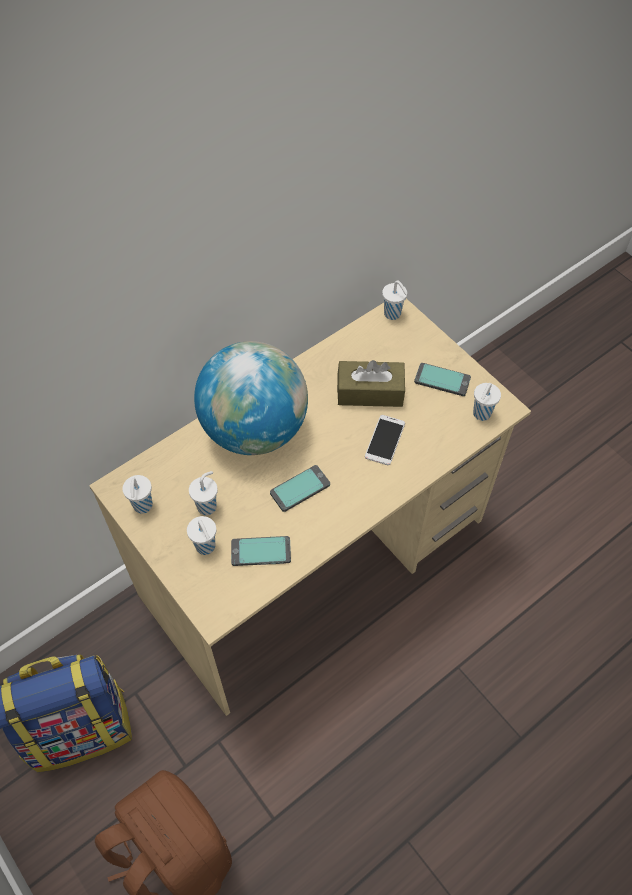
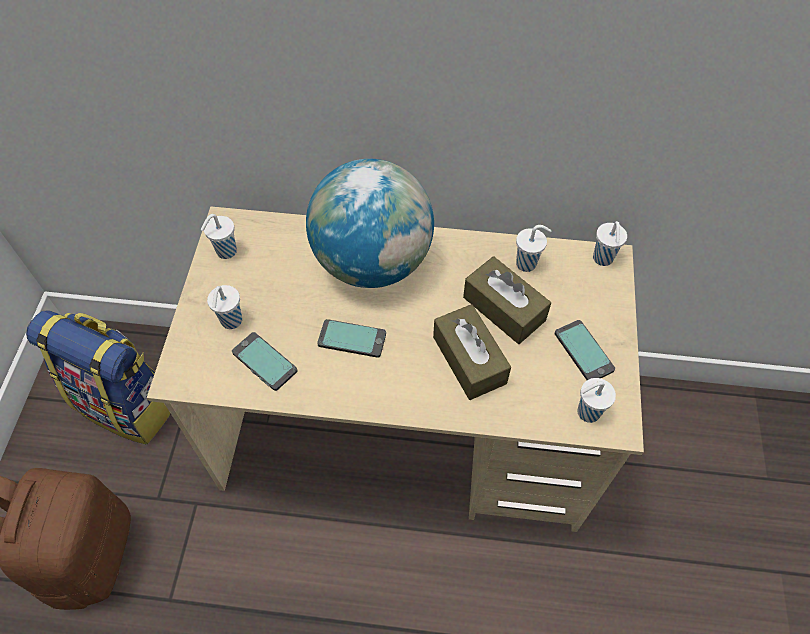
camera: 45 degrees right, 0 degrees up
white cup [189,471,218,515] -> white cup moved to [516,225,551,272]
phone [365,415,405,465] -> brown tissue box [433,304,511,400]

